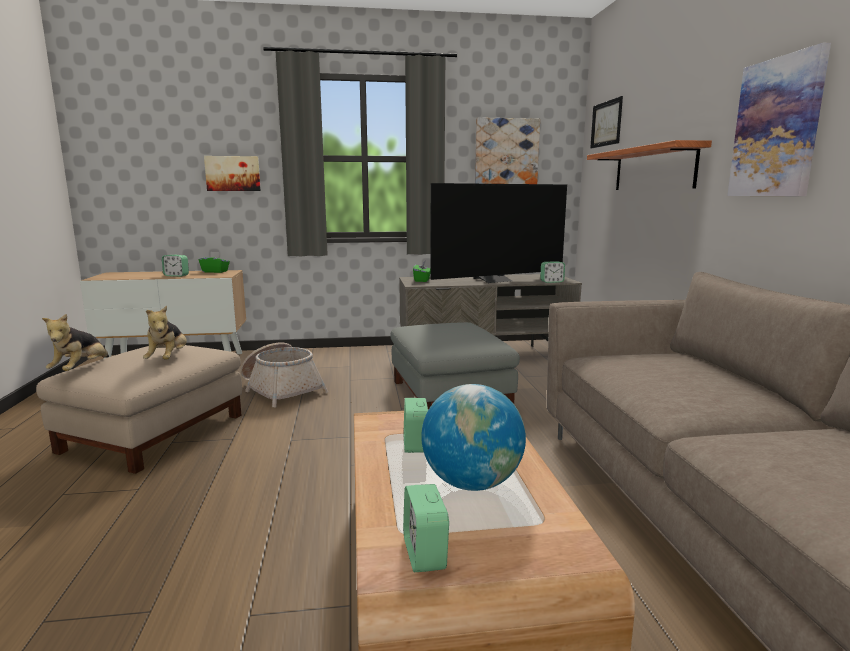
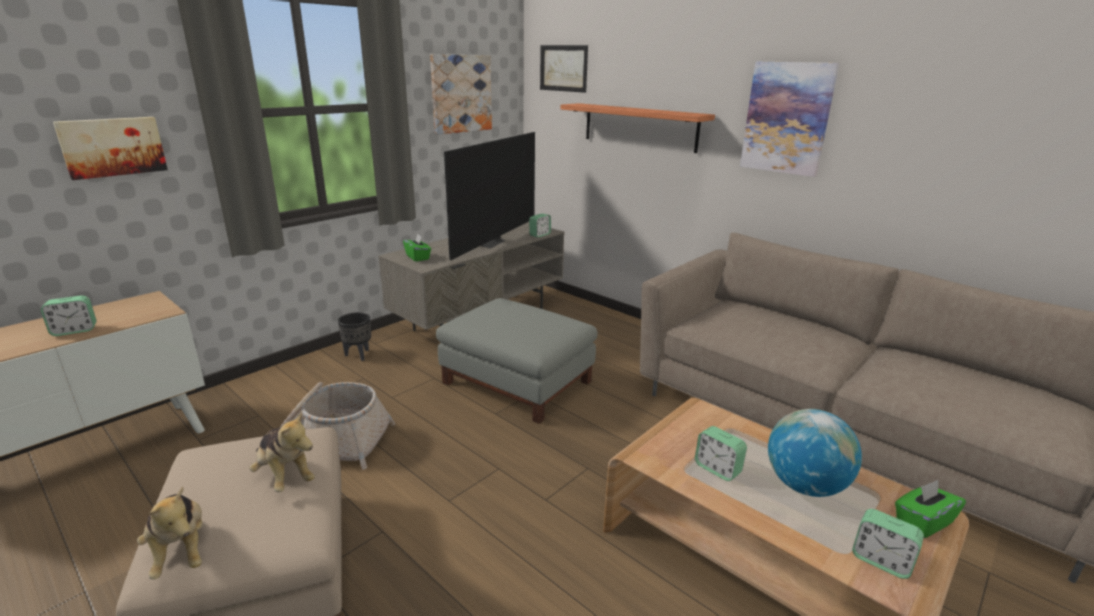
camera: 40 degrees left, 10 degrees up
green tissue box [199,252,230,273] -> green tissue box moved to [895,480,966,538]
none -> black planter [338,312,371,361]

